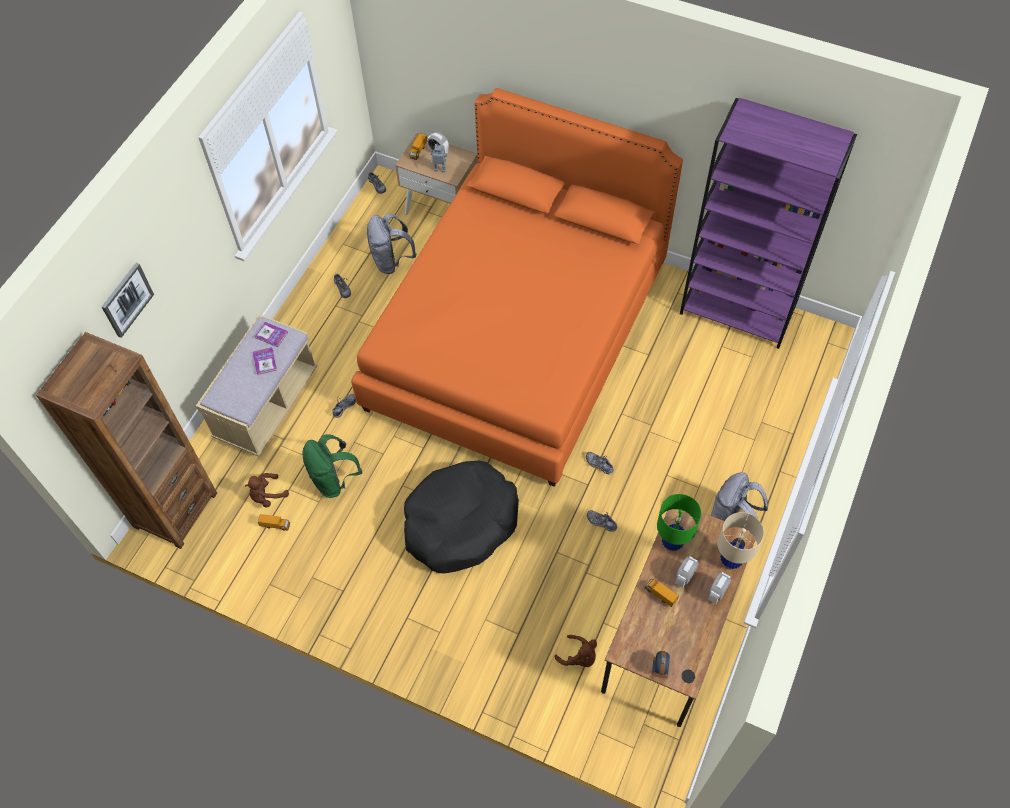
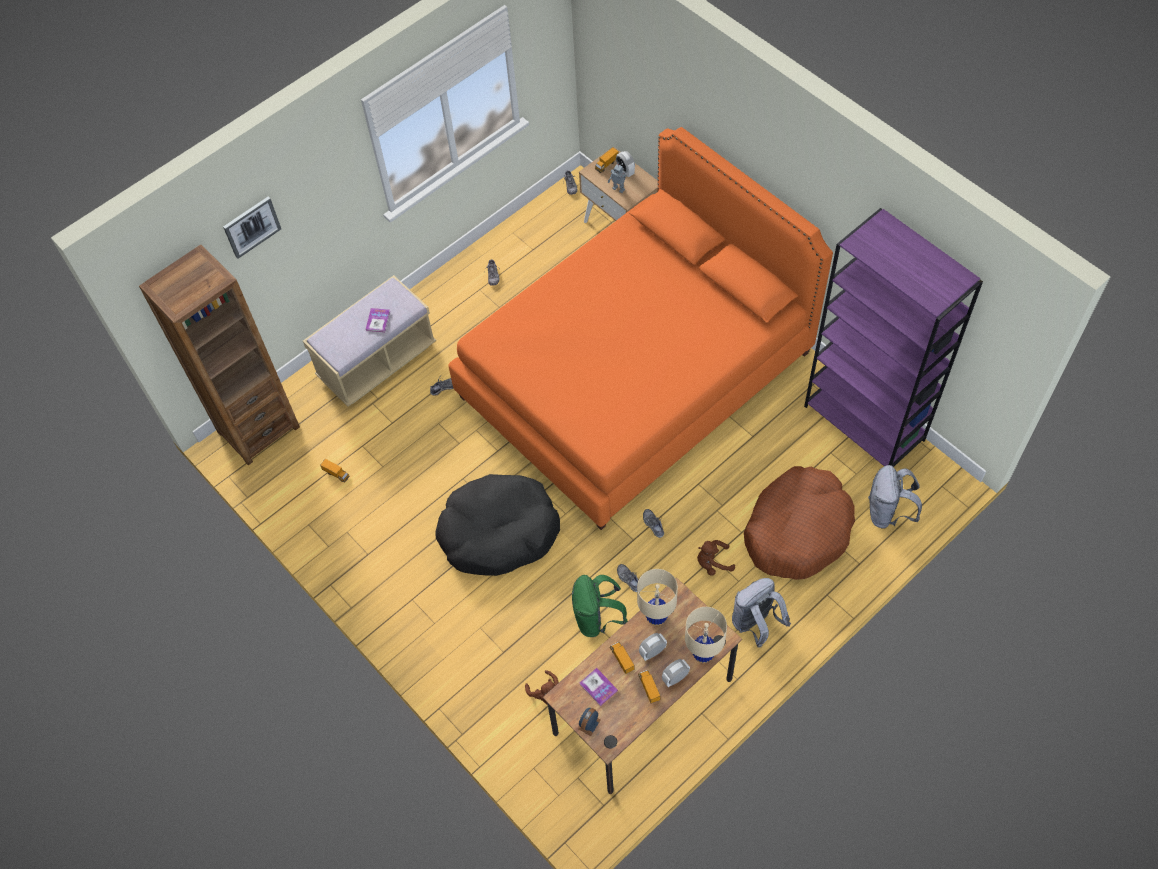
camera: 25 degrees right, 0 degrees up
brown plush toy [245,473,289,508] -> brown plush toy moved to [697,540,735,576]
book [255,322,288,347] -> book moved to [580,668,618,706]
green backpack [302,434,362,498] -> green backpack moved to [572,575,628,637]
grey backpack [367,214,416,274] -> grey backpack moved to [868,465,922,529]
green table lamp [657,494,701,552] -> beige table lamp [637,569,678,626]
none -> toy truck [638,670,661,703]
none -> brown dog bed [744,466,855,580]

